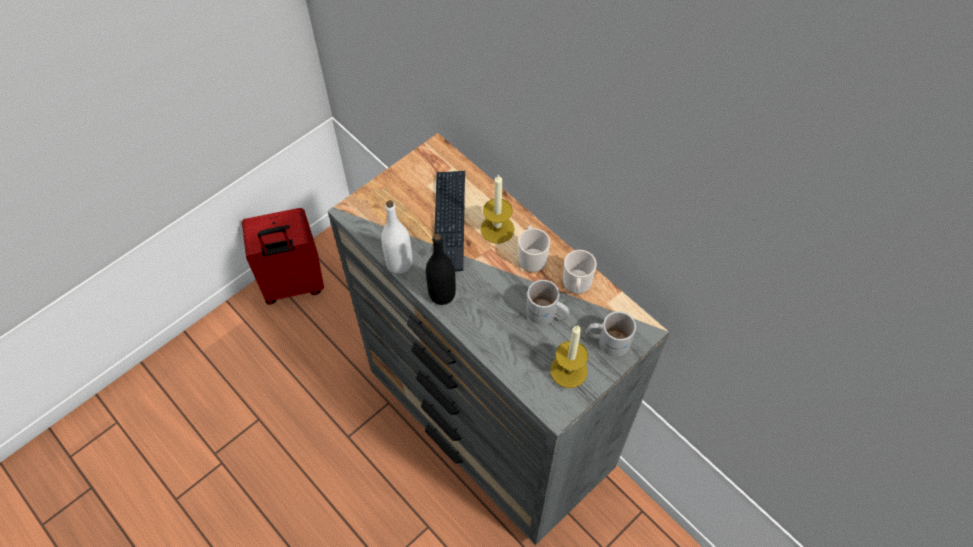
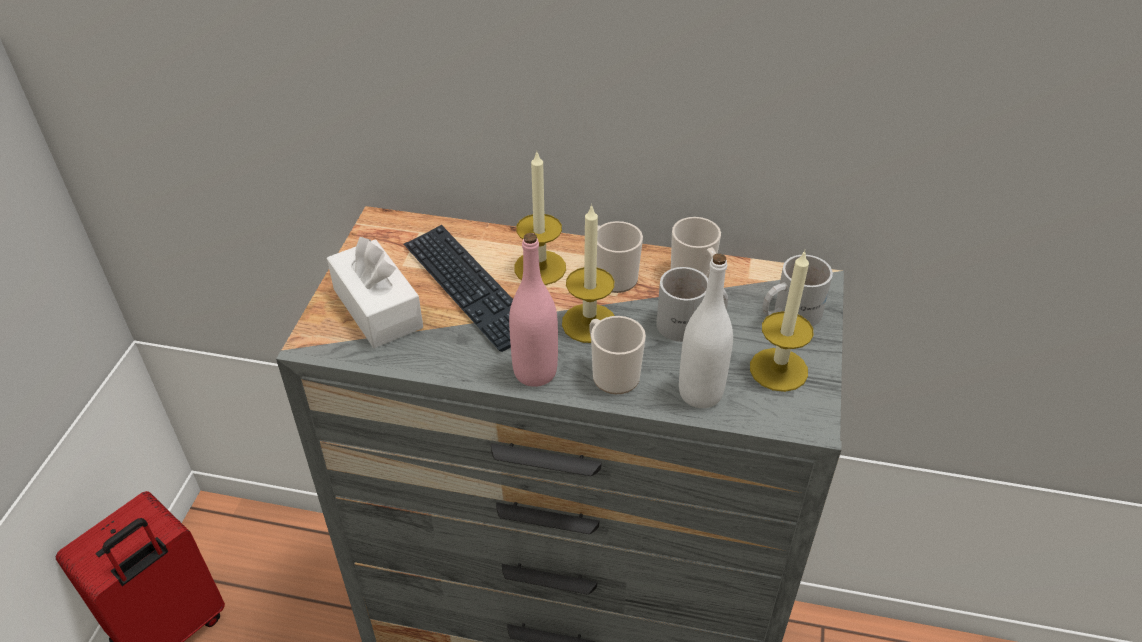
camera: 35 degrees left, 15 degrees down
white bottle [381,200,412,274] -> white bottle moved to [679,254,733,408]
black bottle [426,233,456,305] -> pink bottle [509,233,558,387]
none -> white tissue box [327,237,423,348]
none -> candle [562,204,614,343]
none -> mug [589,316,646,394]

